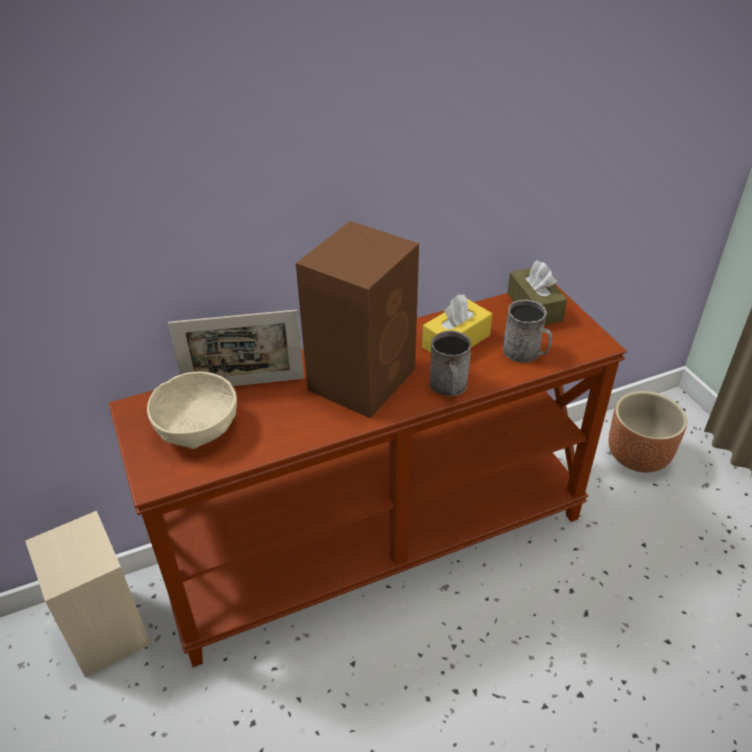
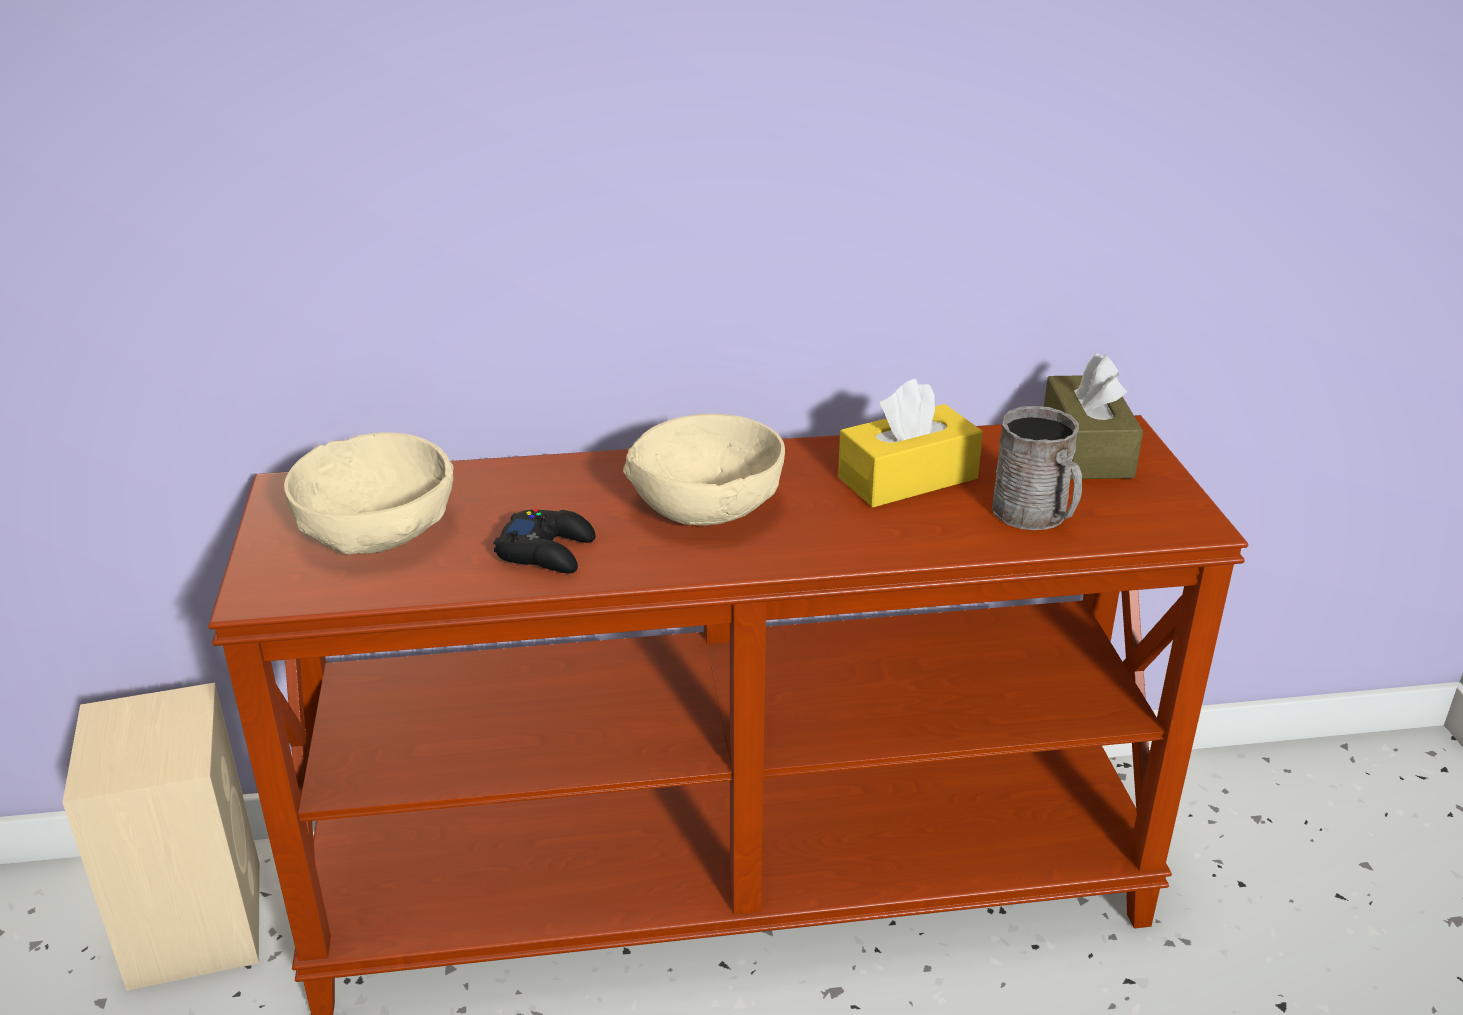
camera: 15 degrees right, 10 degrees down
picture frame [168,310,304,386] -> none
brown speaker [296,221,419,418] -> beige bowl [623,414,785,526]
grey mug [429,330,472,396] -> none
brown planter [608,391,687,472] -> none
none -> black game controller [493,509,595,573]

